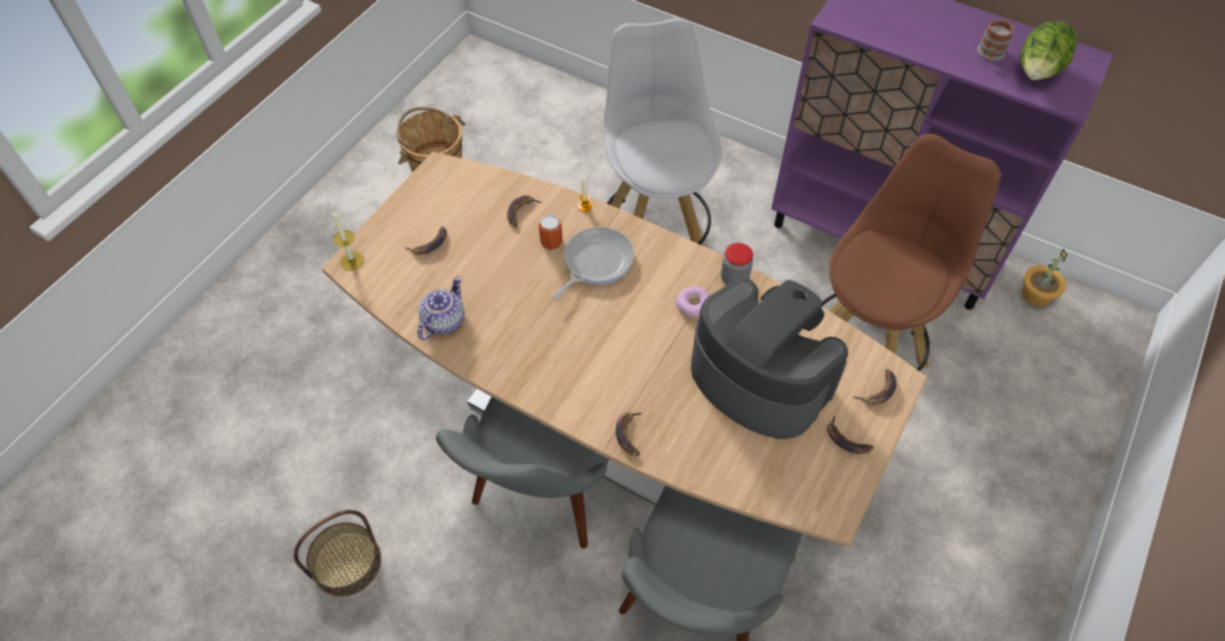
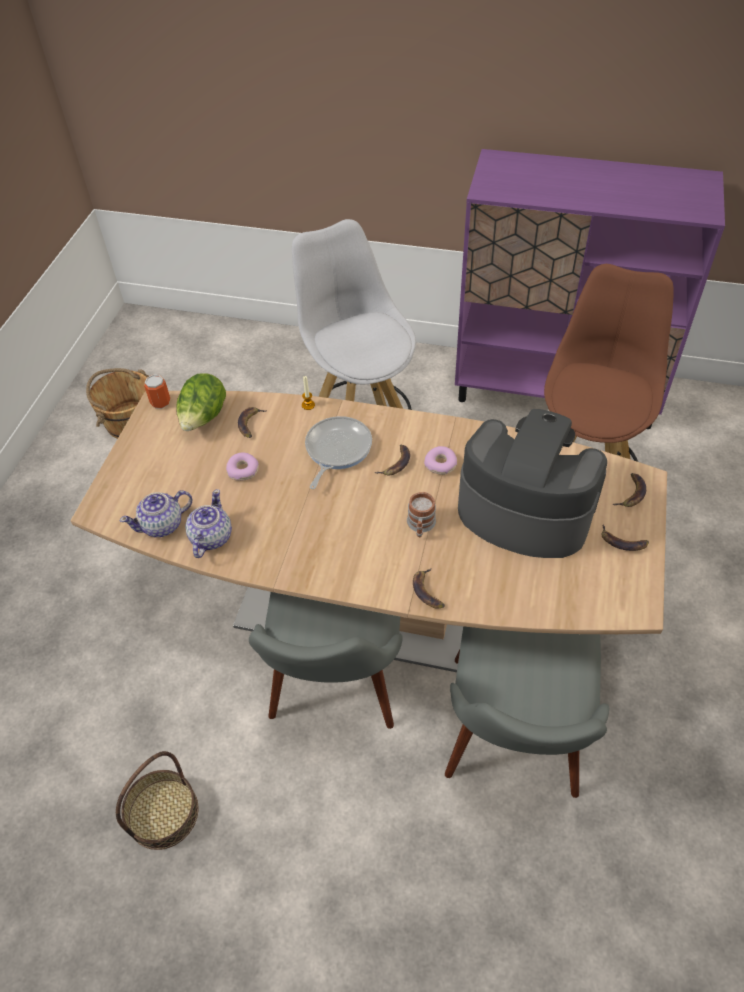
camera: 15 degrees left, 5 degrees down
candle [332,211,364,271] -> none
banana [405,226,447,255] -> banana moved to [375,444,410,476]
can [539,214,563,250] -> can moved to [144,374,171,409]
jar [721,243,753,285] -> none
mug [977,20,1014,62] -> mug moved to [407,492,436,537]
lettuce [1020,21,1078,80] -> lettuce moved to [176,373,226,431]
potted plant [1022,249,1067,306] -> none
none -> teapot [120,490,192,537]
none -> donut [226,452,259,481]

